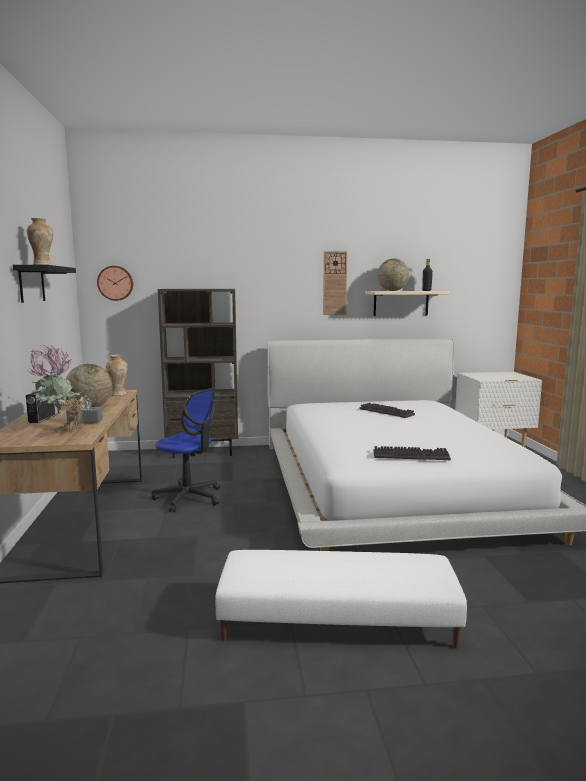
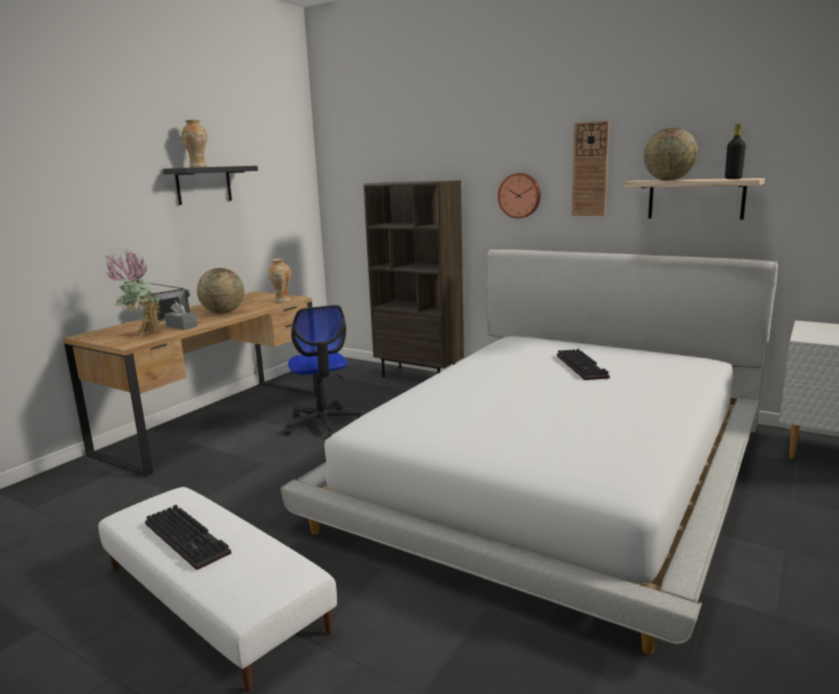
camera: 40 degrees right, 5 degrees up
wall clock [97,266,133,301] -> wall clock moved to [498,173,541,219]
keyboard [373,446,451,460] -> keyboard moved to [145,505,231,570]

